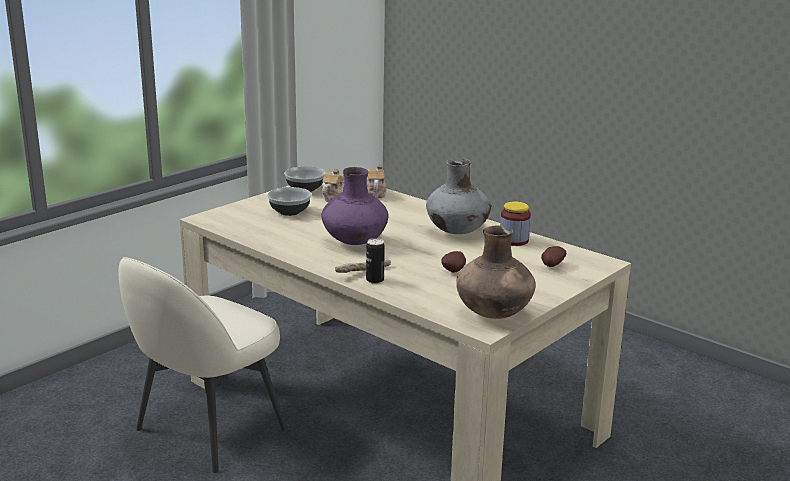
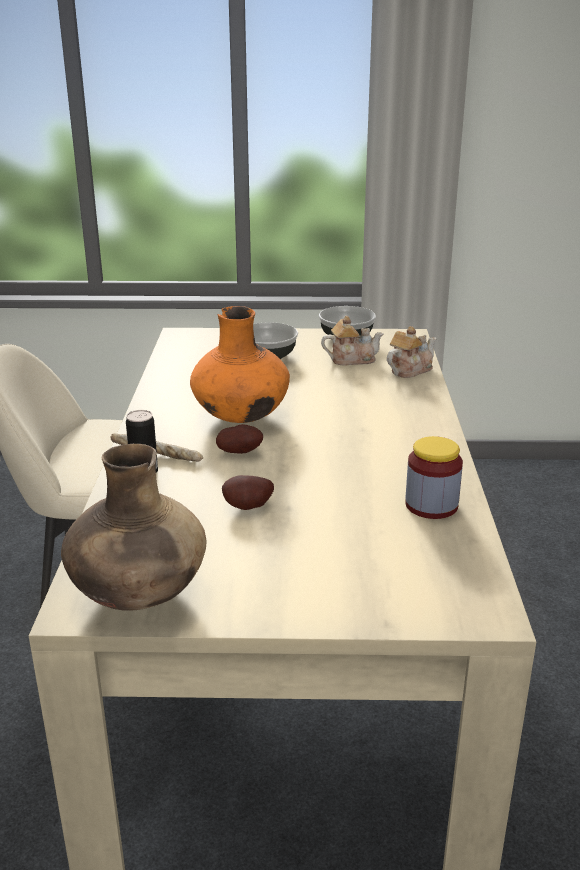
camera: 50 degrees right, 5 degrees up
purple vase [322,167,388,245] -> orange vase [190,306,290,423]
grey vase [426,158,491,234] -> none
potato [541,246,566,267] -> potato moved to [216,424,263,454]

